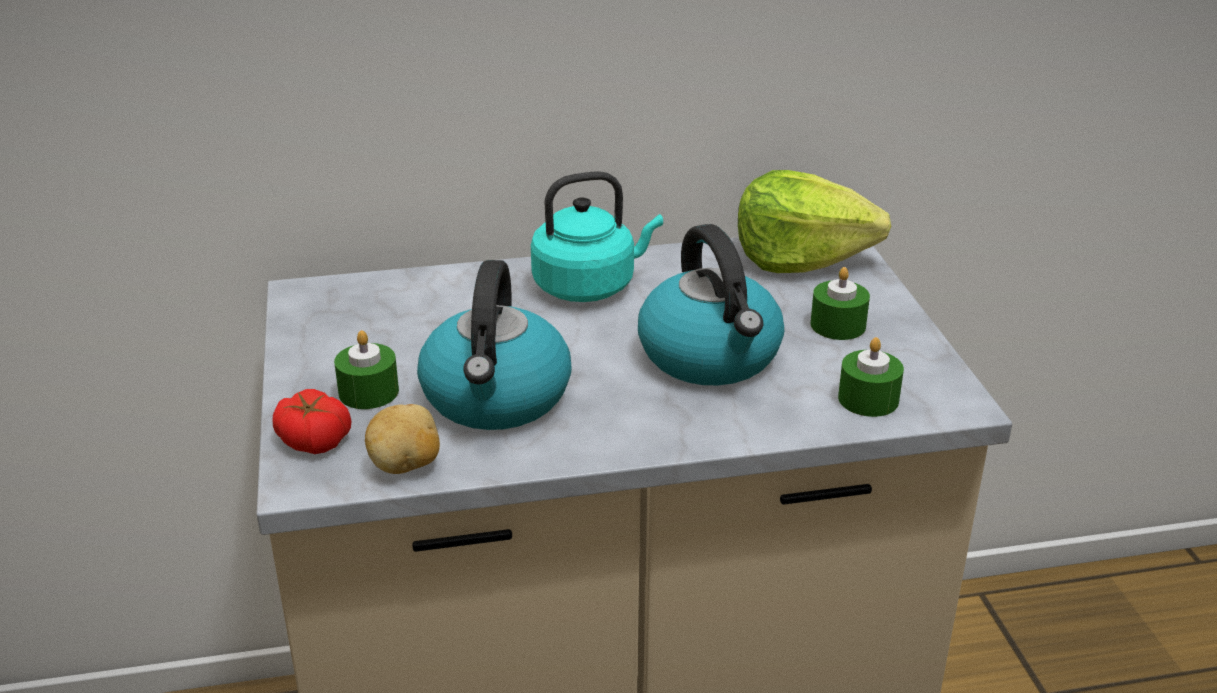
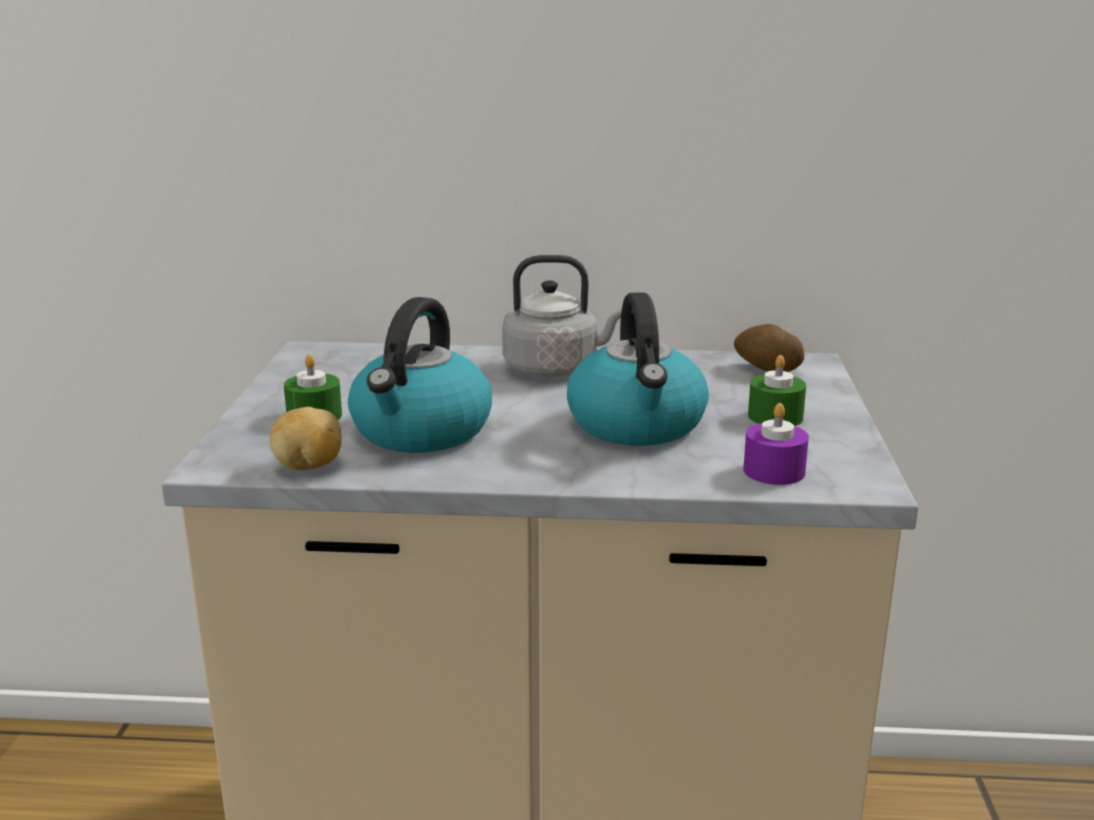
camera: 15 degrees right, 10 degrees down
tomato [273,389,351,454] -> none
turquoise kettle [531,171,663,302] -> grey kettle [502,255,622,377]
lettuce [738,170,891,273] -> potato [734,324,804,372]
green candle [838,337,904,417] -> purple candle [743,403,809,485]

